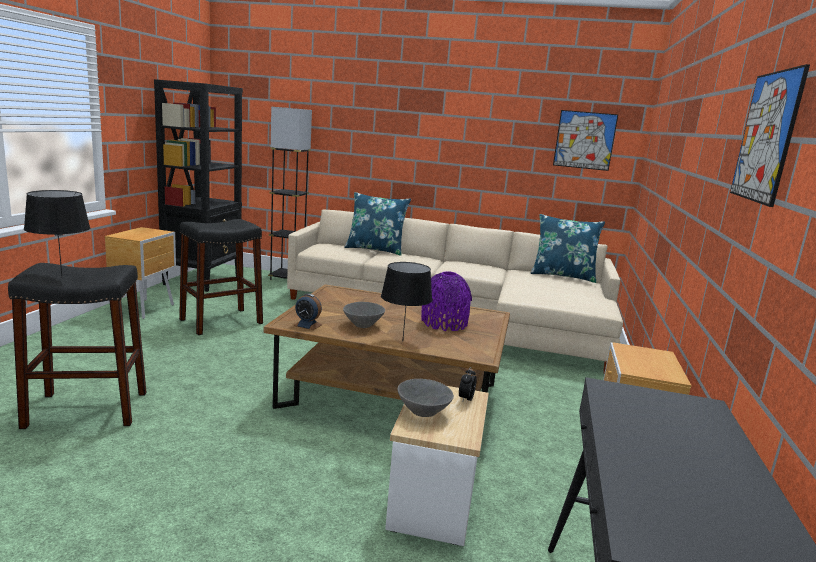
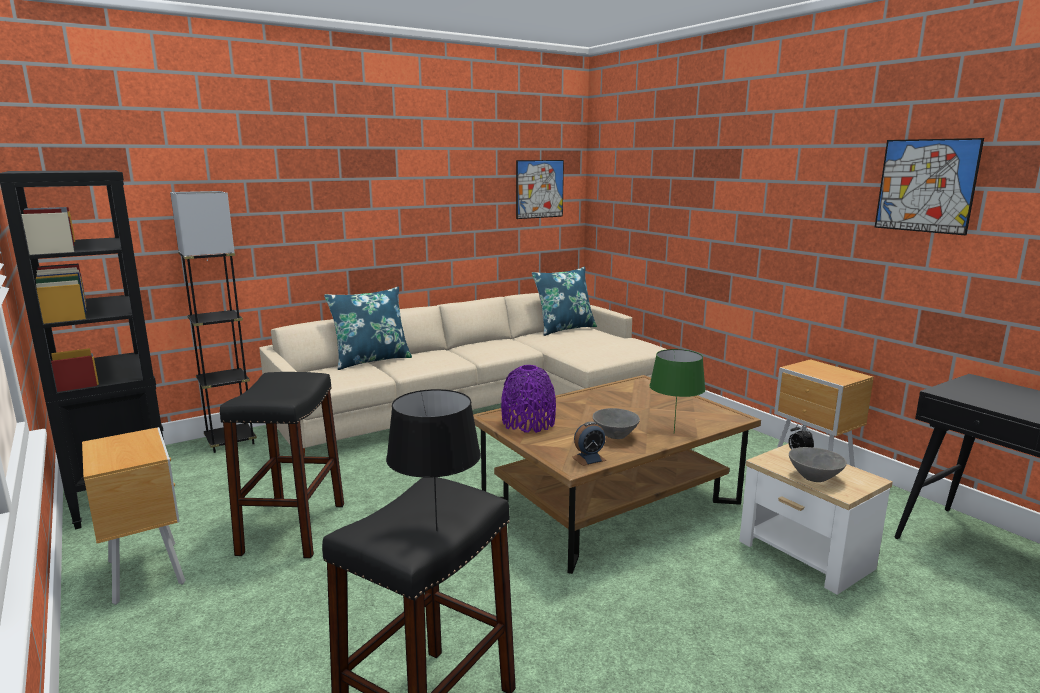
camera: 45 degrees left, 0 degrees up
black table lamp [381,262,432,338] -> green table lamp [649,349,706,433]
purple vase [421,271,472,331] -> purple vase moved to [501,365,556,433]

